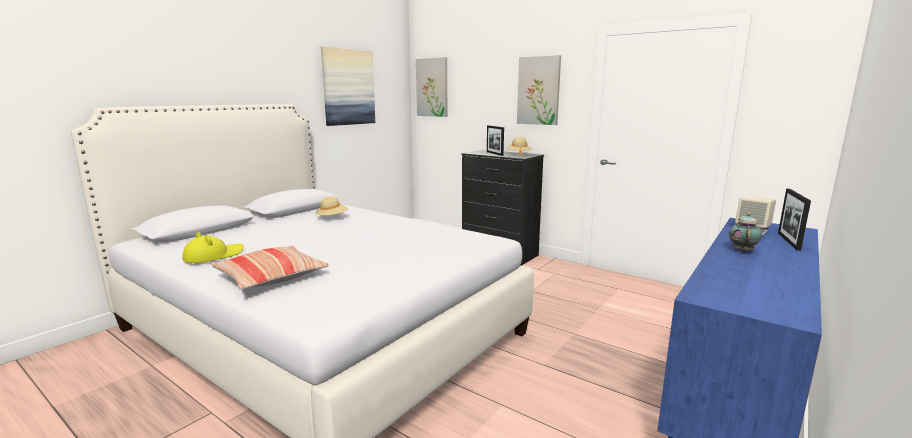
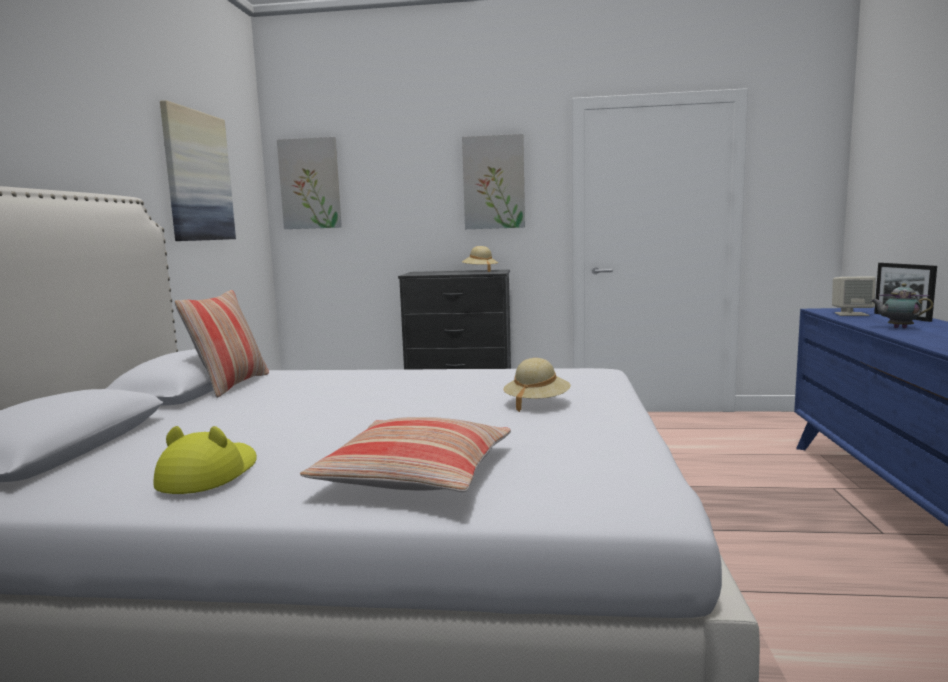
camera: 30 degrees left, 5 degrees down
beige hat [316,196,348,215] -> beige hat moved to [503,358,571,412]
picture frame [487,125,504,156] -> none
teapot [729,213,762,252] -> teapot turned 60 degrees counterclockwise [871,283,933,328]
none -> pillow [174,290,269,398]

